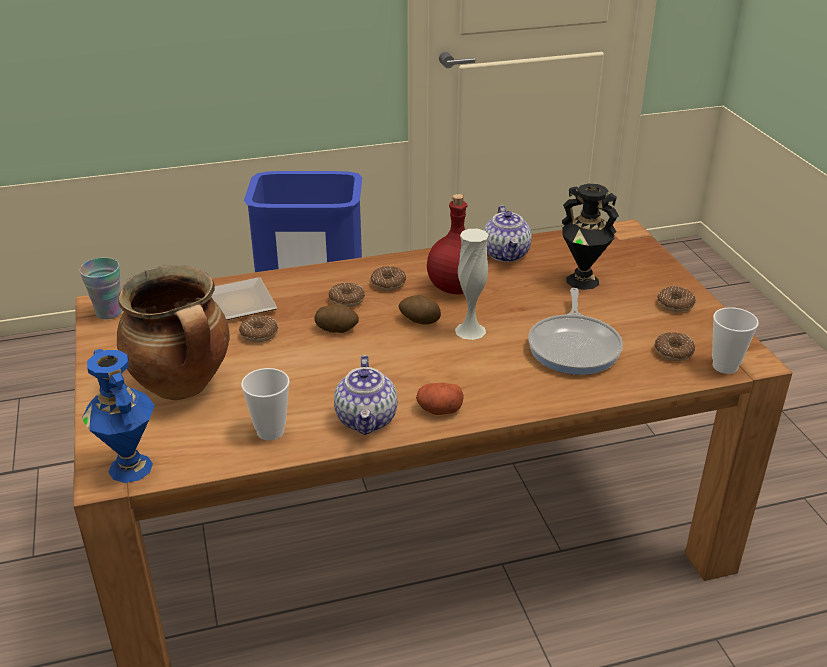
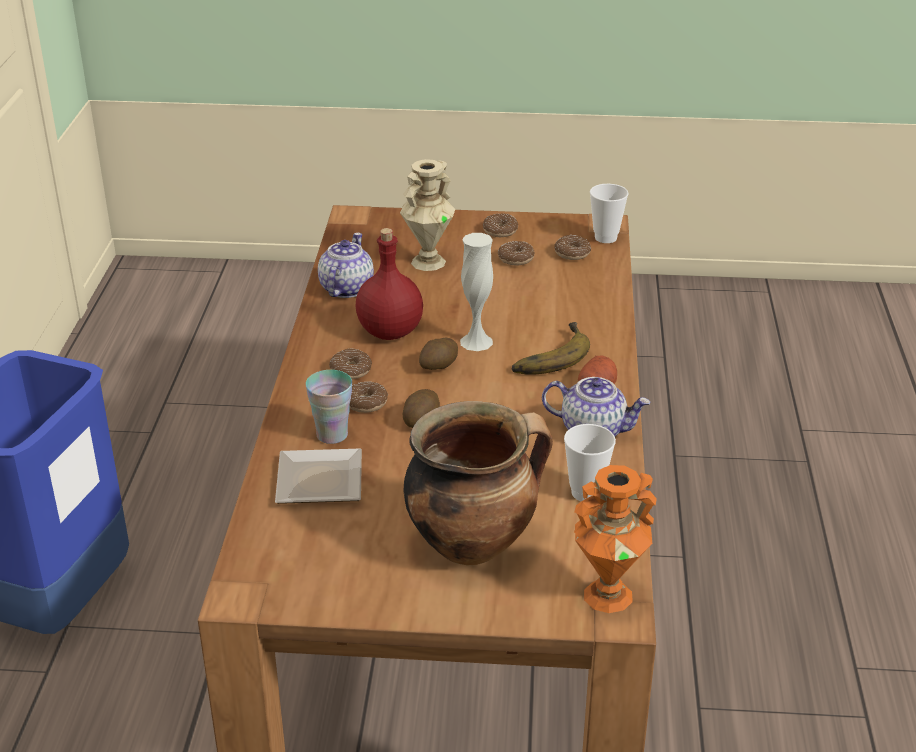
camera: 70 degrees left, 0 degrees up
cup [79,258,122,319] -> cup moved to [305,370,352,444]
blue vase [81,349,155,483] -> orange vase [574,465,657,613]
donut [239,315,278,342] -> donut moved to [497,241,535,265]
teapot [484,205,532,262] -> teapot turned 90 degrees counterclockwise [318,233,374,298]
frying pan [528,288,623,375] -> none
black vase [562,184,619,290] -> beige vase [400,159,455,271]
none -> banana [512,322,590,375]

